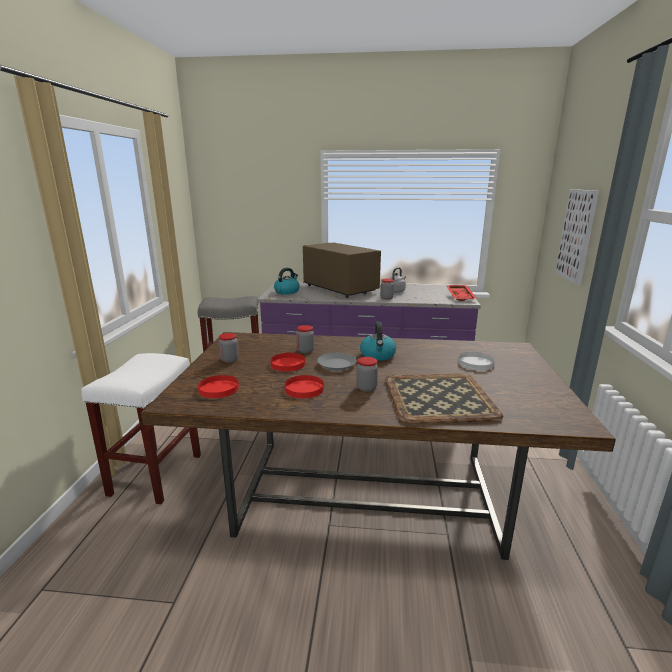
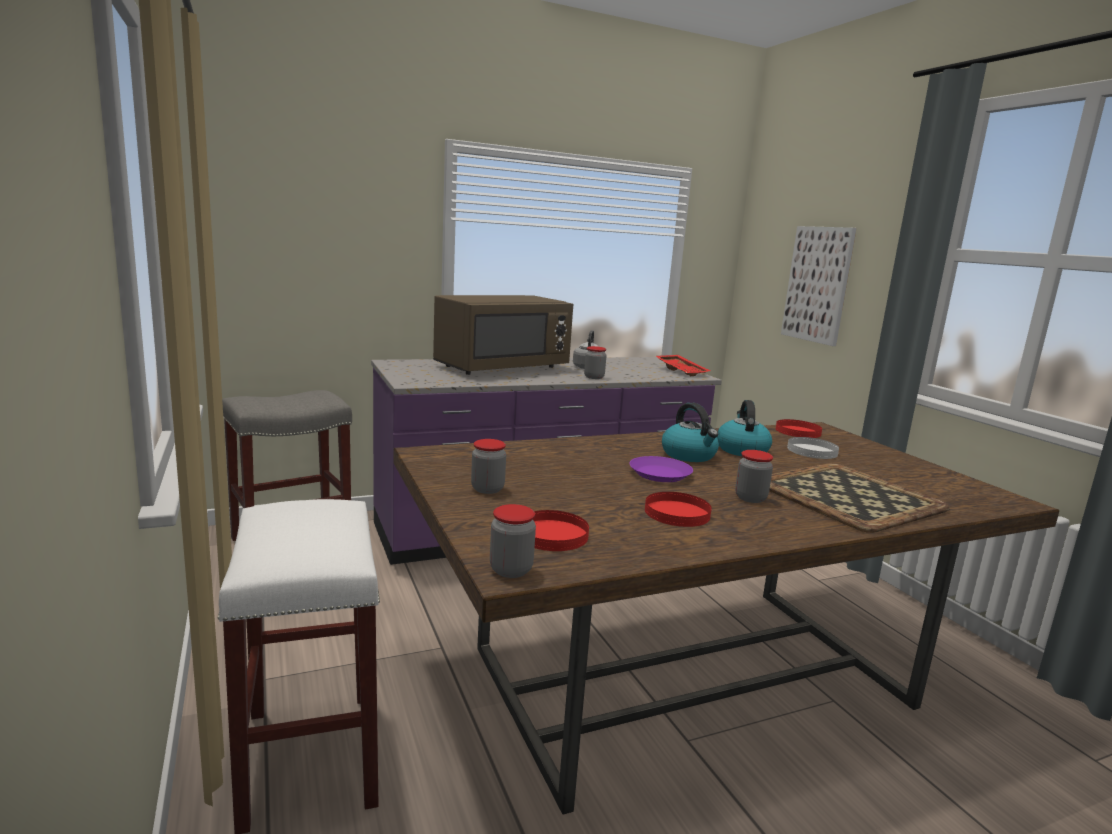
camera: 30 degrees left, 5 degrees down
red plate [270,353,305,371] -> red plate moved to [776,419,822,438]
kettle [274,268,300,295] -> kettle moved to [717,400,772,456]
jar [296,325,314,353] -> jar moved to [490,504,536,578]
brown microwave [303,243,381,298] -> brown microwave turned 120 degrees clockwise [433,295,573,375]
grey plate [317,353,357,371] -> purple plate [629,456,693,482]

